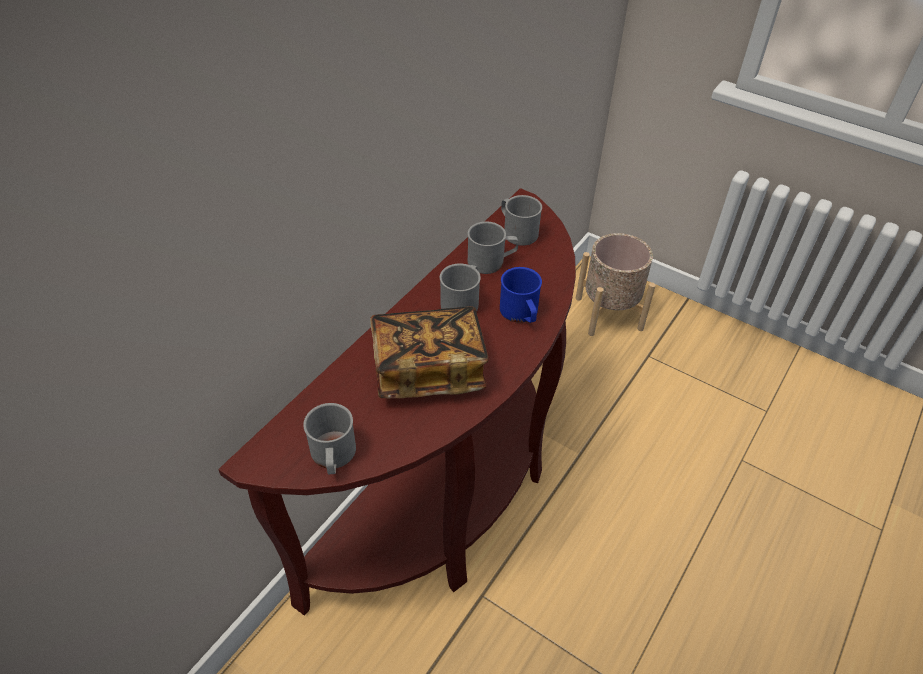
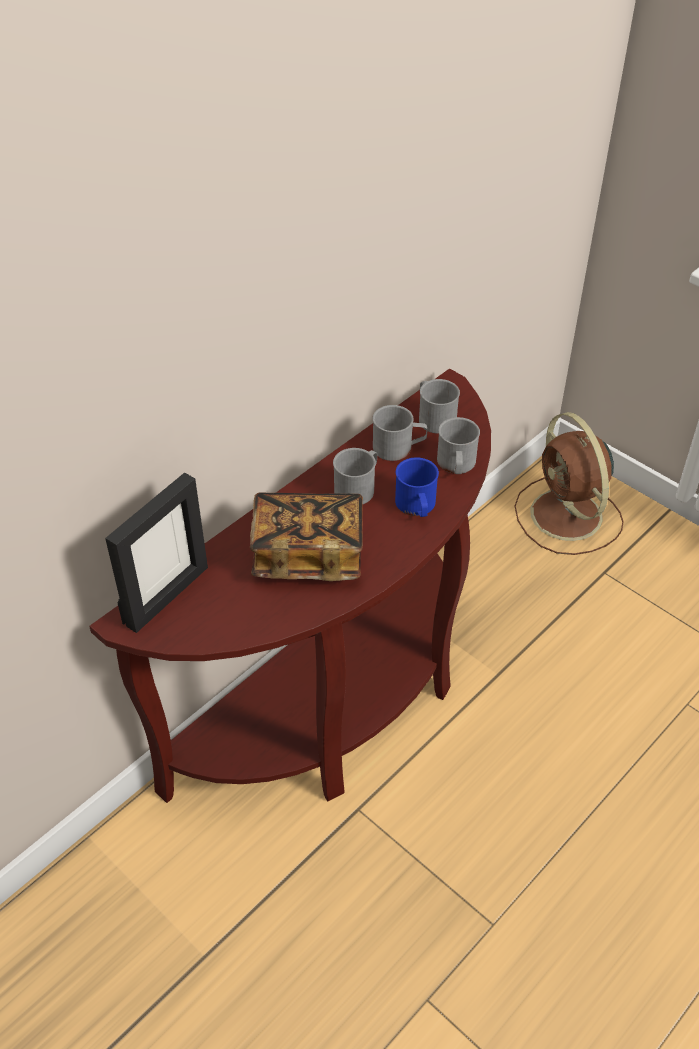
camera: 10 degrees right, 0 degrees up
grey mug [303,403,356,474] -> grey mug moved to [437,417,480,474]
beige planter [576,233,656,336] -> brown fan [514,412,624,555]
none -> picture frame [105,473,208,633]

